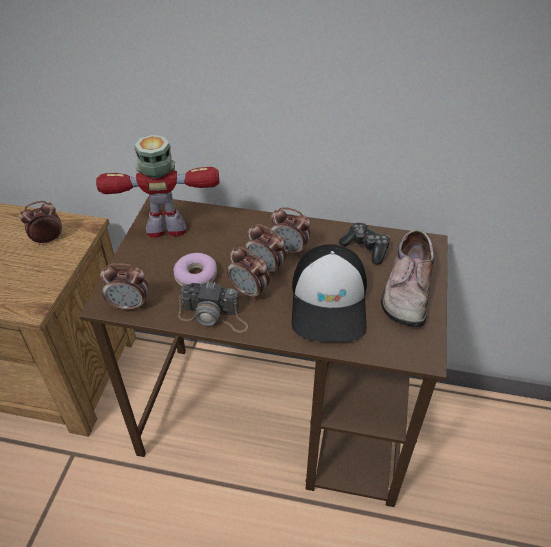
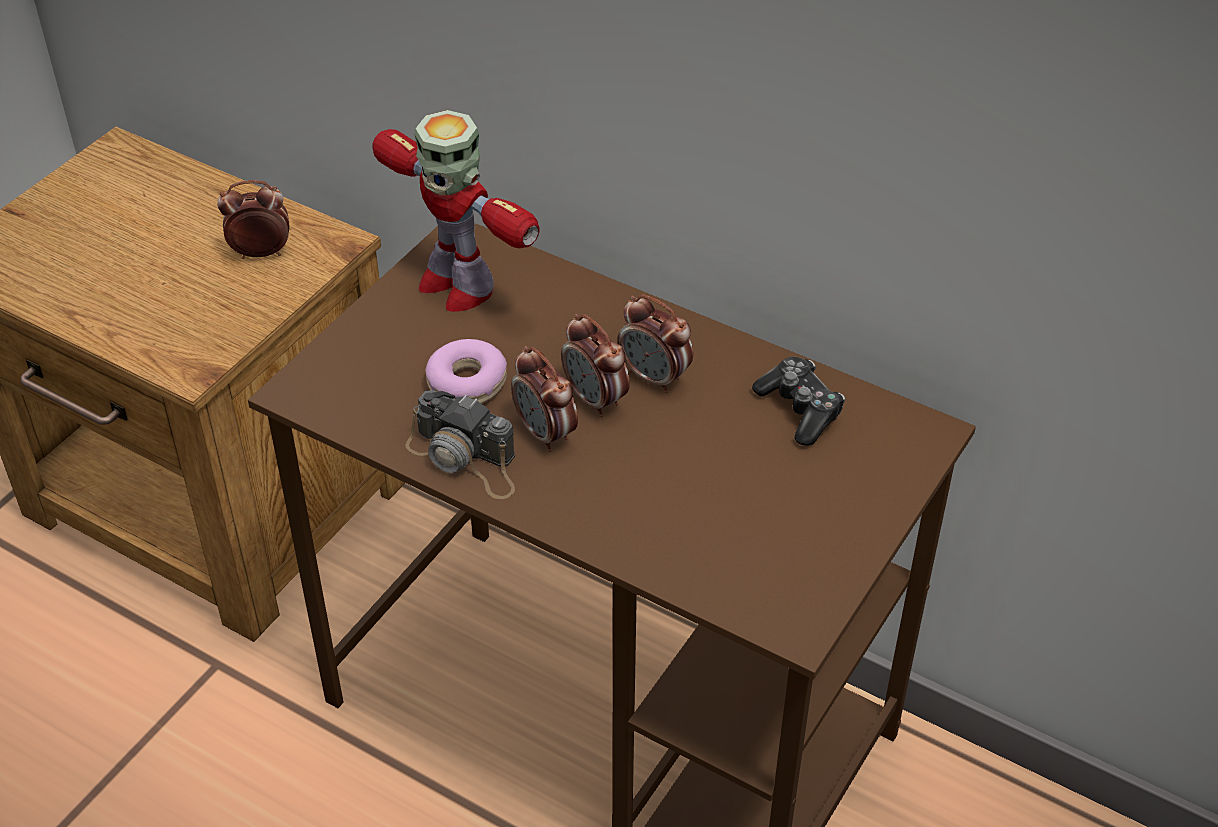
camera: 20 degrees right, 0 degrees up
toy robot [96,135,220,238] -> toy robot turned 150 degrees counterclockwise [372,110,540,312]
alarm clock [100,263,148,310] -> none
cap [292,244,367,342] -> none
shoe [381,230,434,327] -> none

